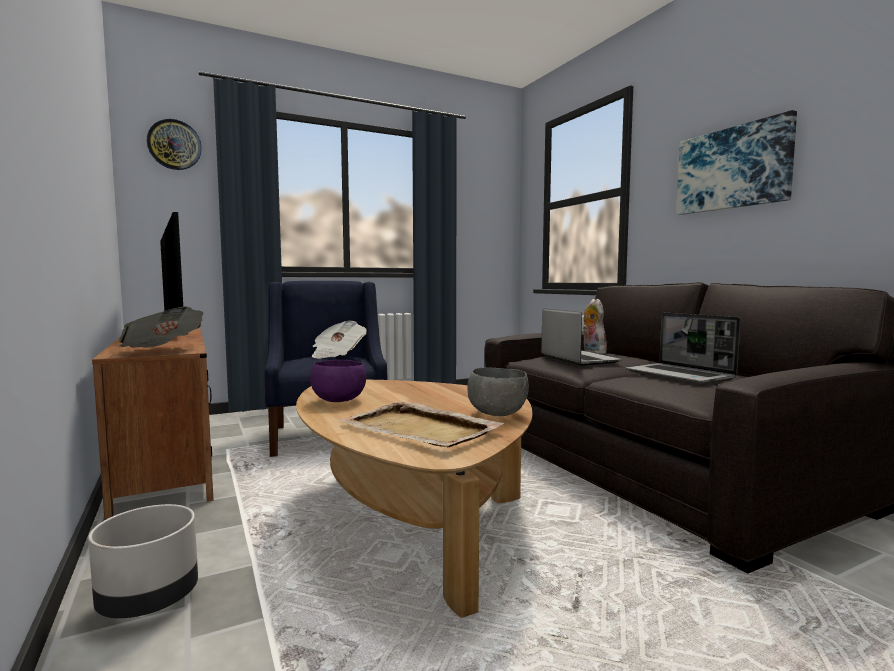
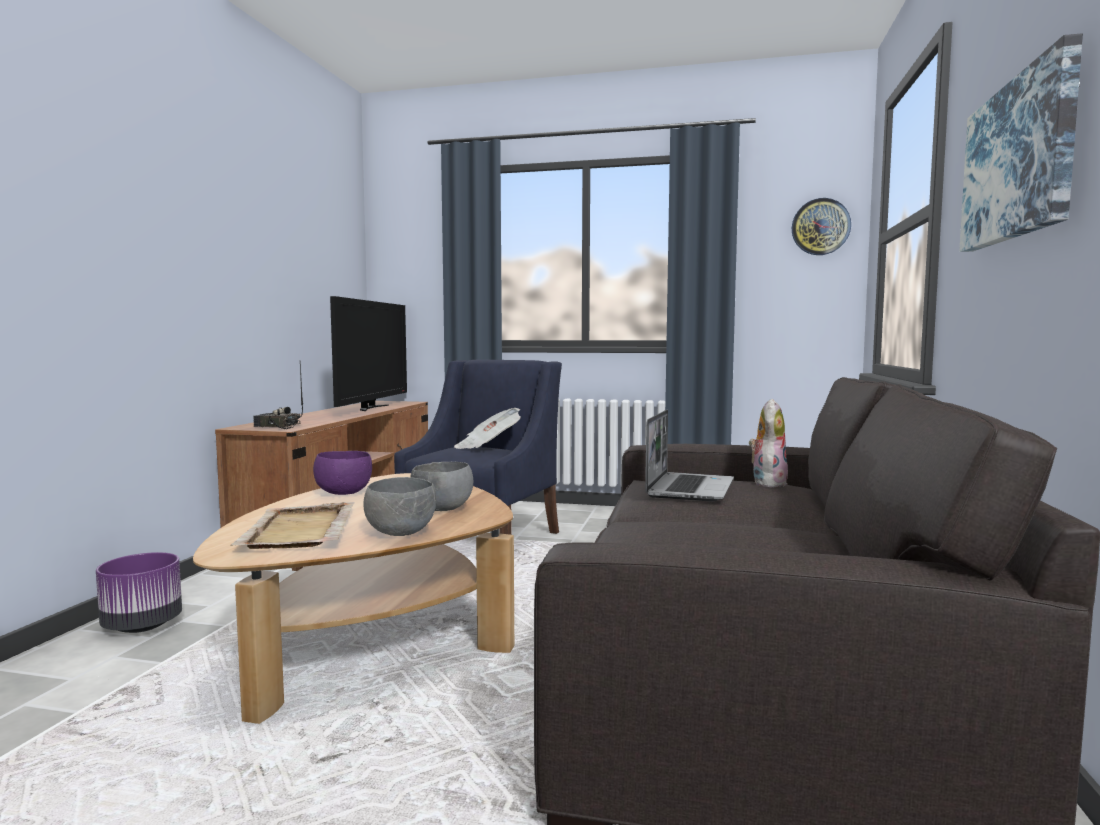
camera: 40 degrees right, 0 degrees up
grey planter [88,504,198,618] -> purple planter [96,552,182,633]
newspaper [119,307,204,348] -> radio [253,362,303,429]
wall clock [147,119,202,170] -> wall clock moved to [792,198,851,255]
laptop [626,313,741,384] -> none
none -> grey bowl [410,462,473,511]

